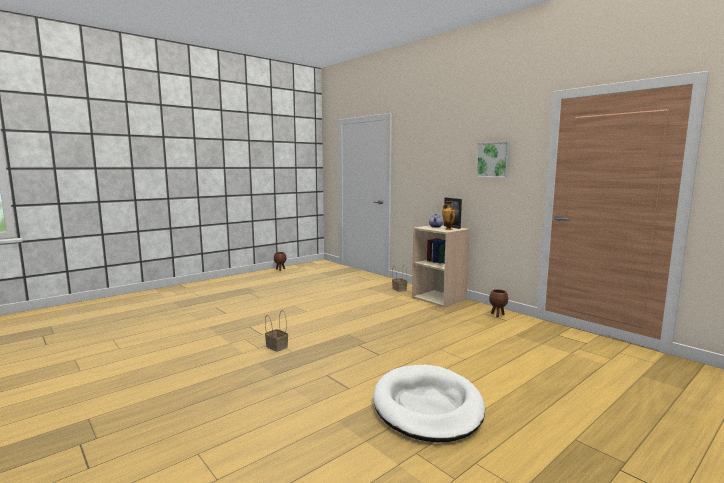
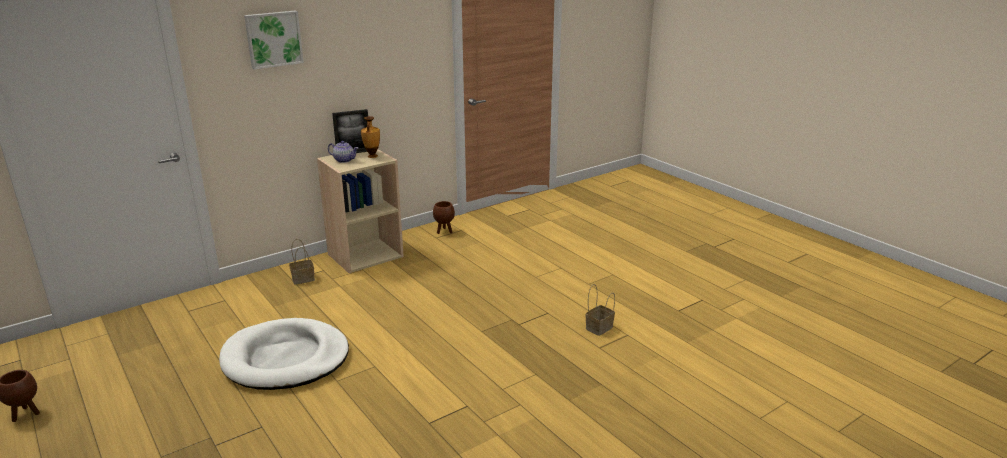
camera: 85 degrees left, 15 degrees up
basket [265,310,288,352] -> basket moved to [585,284,615,336]
white dog bed [373,365,485,442] -> white dog bed moved to [219,318,349,390]
picture [476,142,510,178] -> picture moved to [244,11,304,70]

